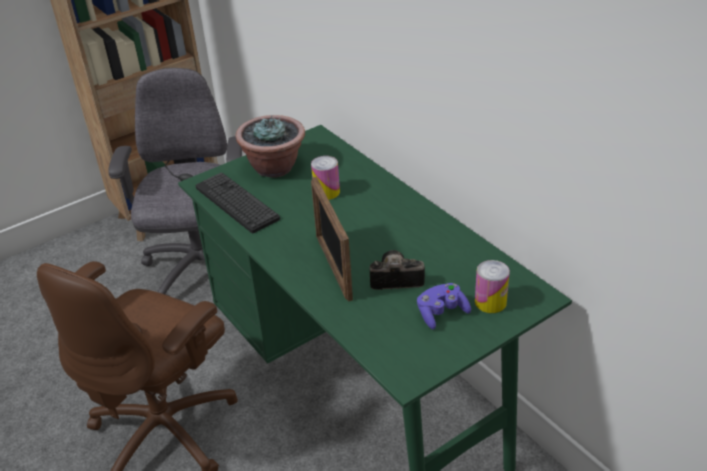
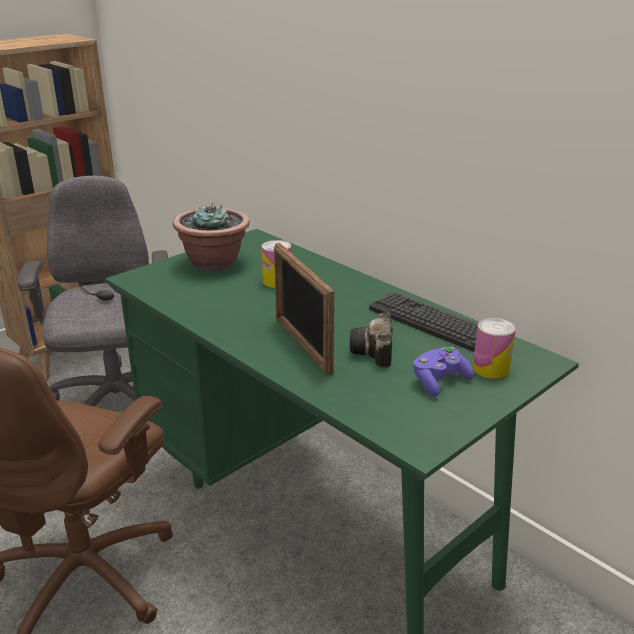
camera: 10 degrees left, 10 degrees down
keyboard [196,173,280,233] -> keyboard moved to [369,292,478,352]
camera [370,250,425,290] -> camera turned 75 degrees counterclockwise [350,312,393,368]

